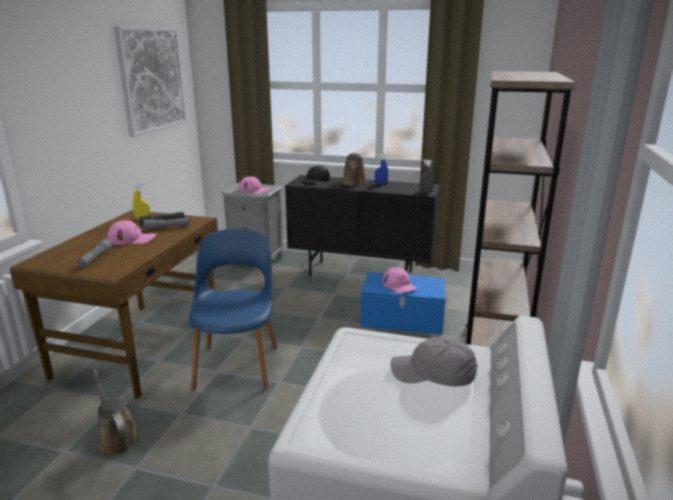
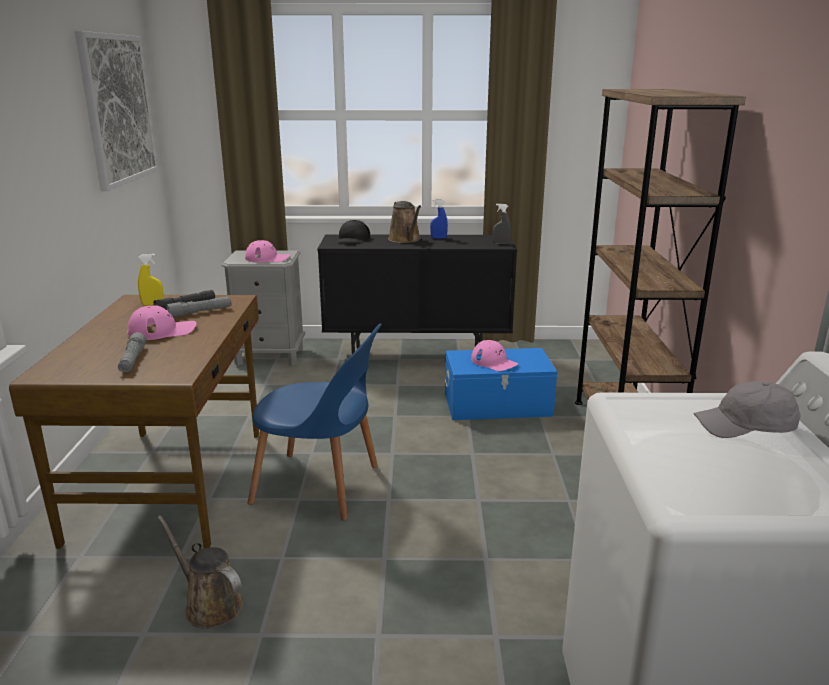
camera: 15 degrees left, 0 degrees up
blue chair [189,229,277,390] -> blue chair turned 120 degrees clockwise [248,323,382,521]

